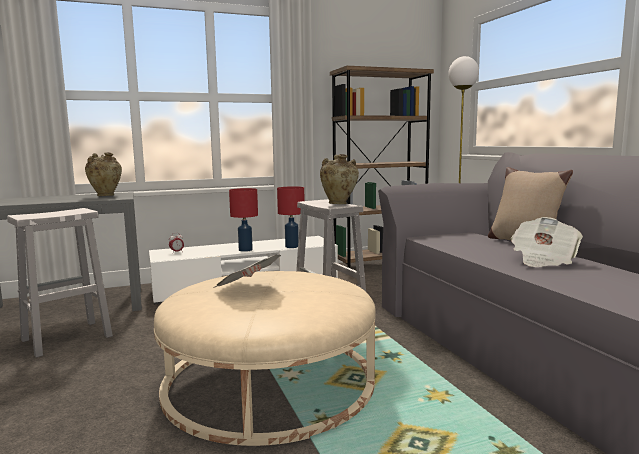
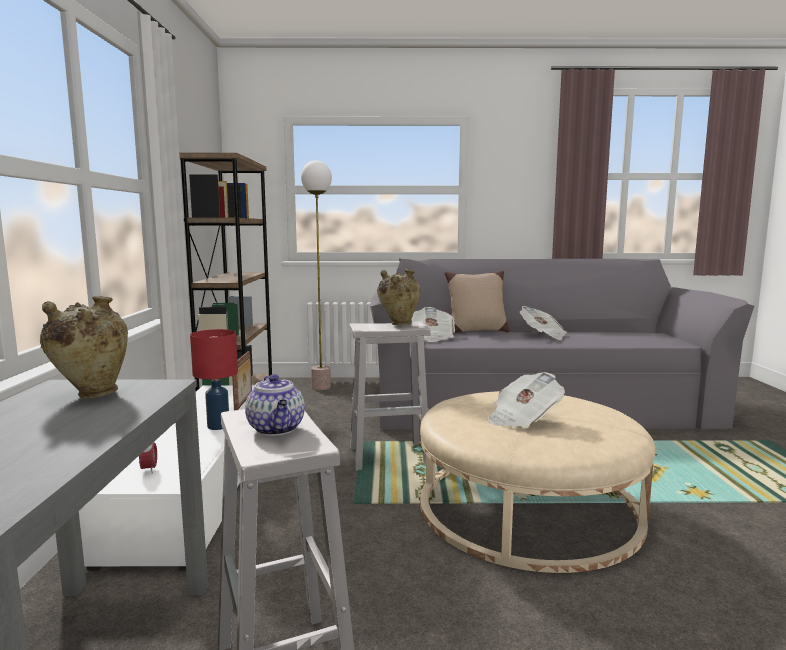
camera: 70 degrees left, 0 degrees up
red table lamp [277,186,305,248] -> picture frame [232,351,252,411]
none -> teapot [245,374,305,436]
none -> newspaper [411,307,455,342]

